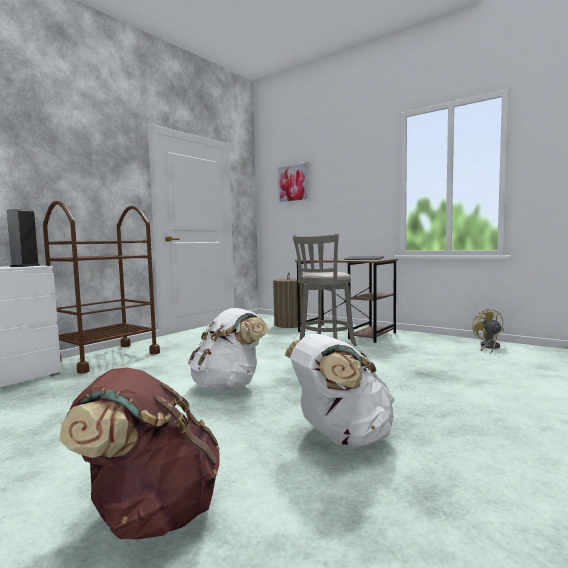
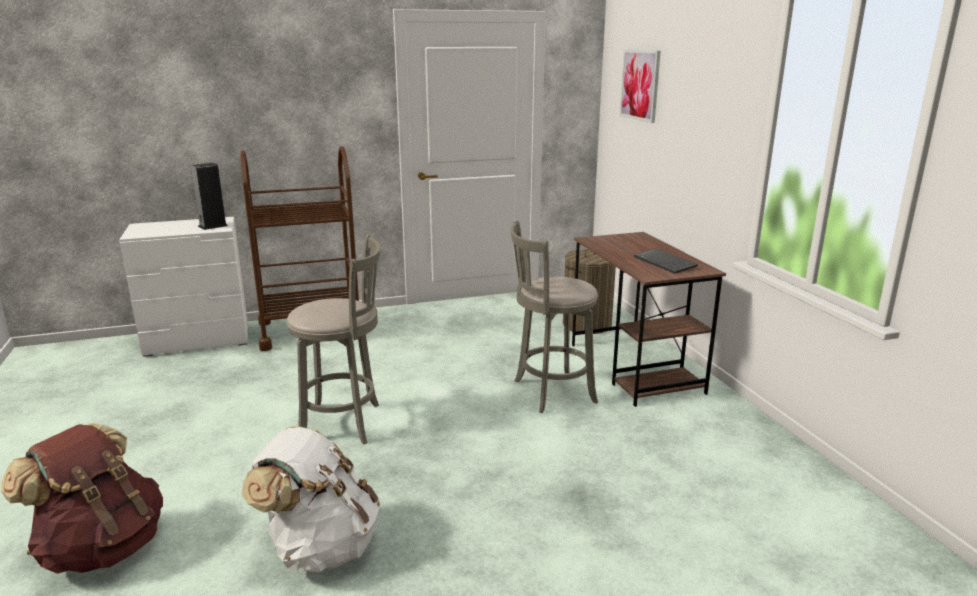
camera: 35 degrees right, 15 degrees up
white backpack [188,308,268,391] -> grey stool [287,235,381,444]
yellow fan [472,308,504,355] -> none

